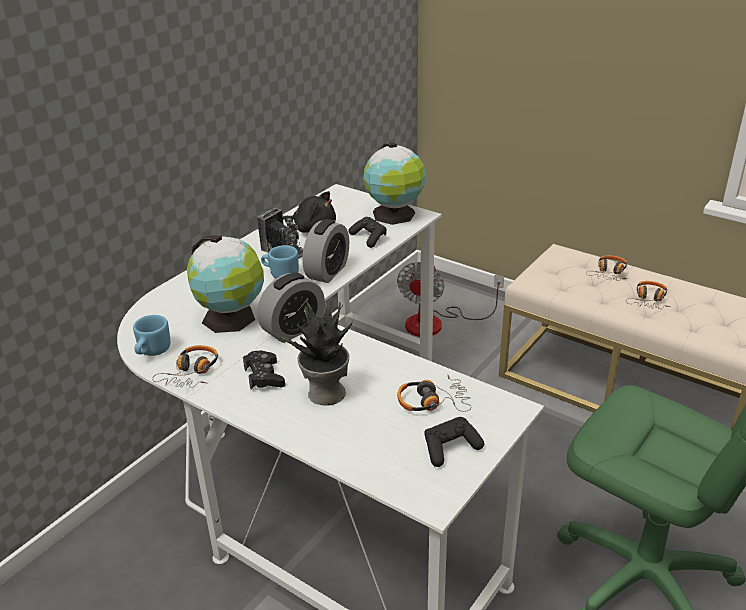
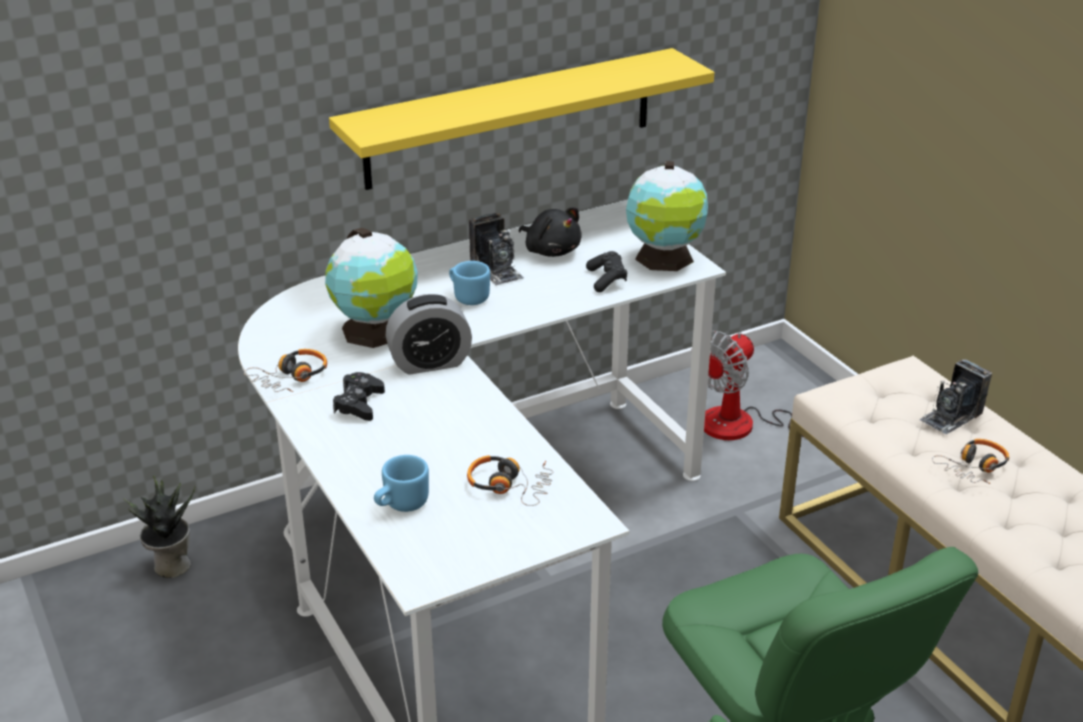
camera: 25 degrees right, 0 degrees up
blue mug [133,315,170,356] -> blue mug moved to [374,455,429,512]
potted plant [275,300,353,406] -> potted plant moved to [122,475,195,578]
alarm clock [302,219,349,283] -> none
black game controller [425,417,484,467] -> none
headphones [586,255,628,281] -> camera [919,359,992,434]
none -> yellow shelf [329,48,714,190]

